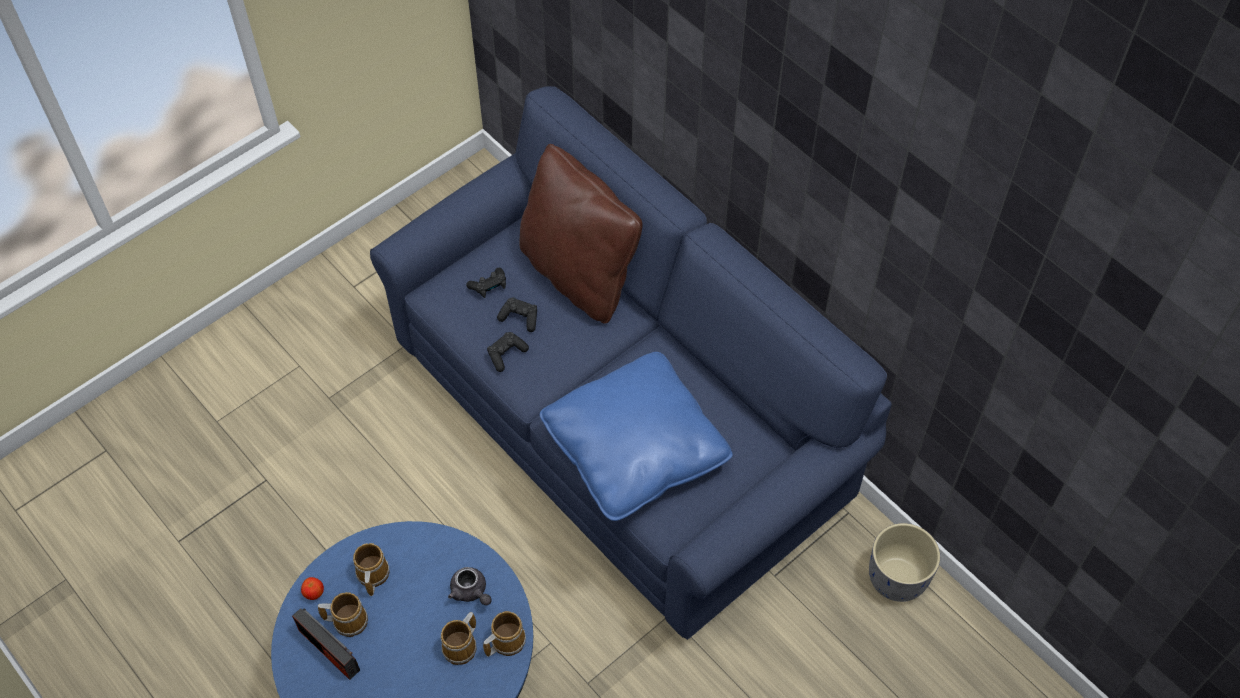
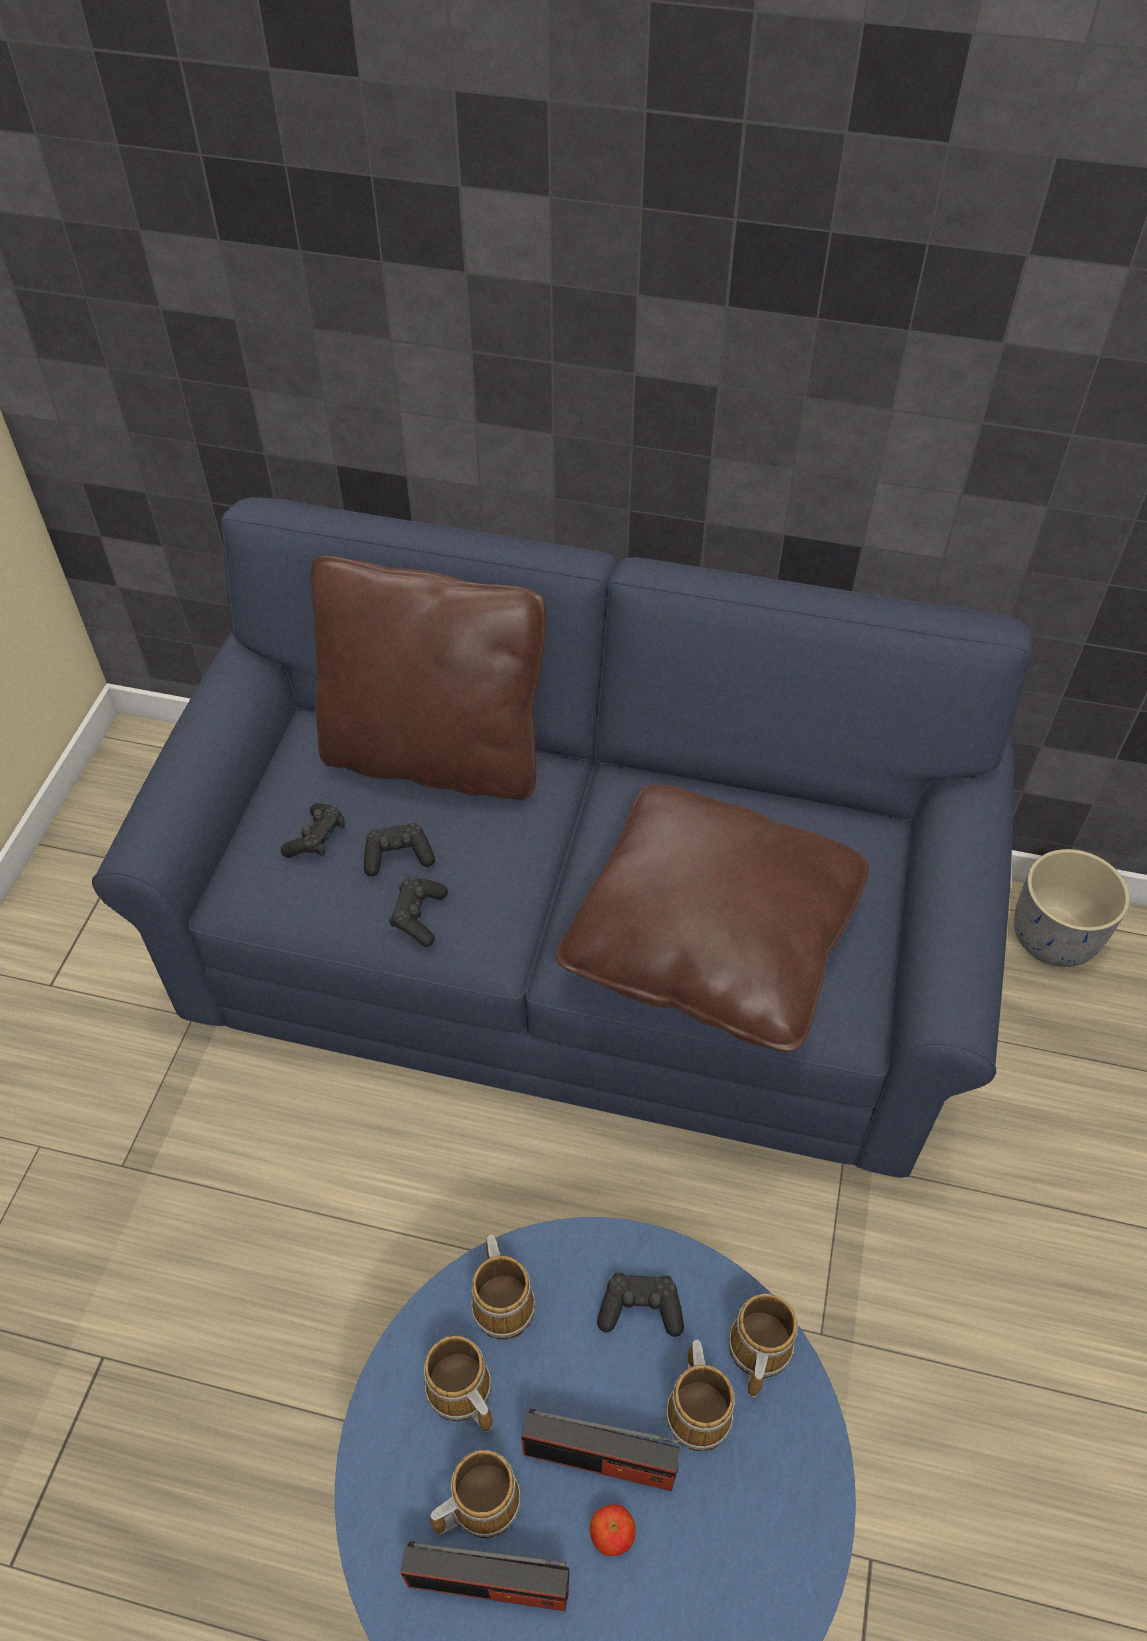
camera: 35 degrees left, 5 degrees down
apple [301,577,324,600] -> apple moved to [590,1504,636,1556]
grey teapot [448,567,491,605] -> black game controller [597,1272,684,1337]
blue pillow [540,352,733,521] -> brown pillow [556,784,869,1052]
none -> mug [471,1234,536,1340]
none -> radio [521,1408,680,1491]

